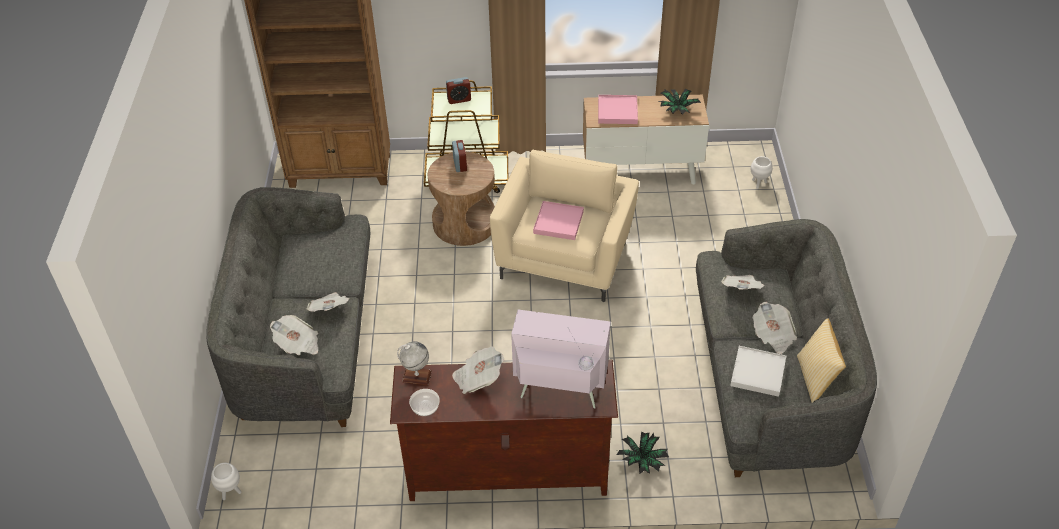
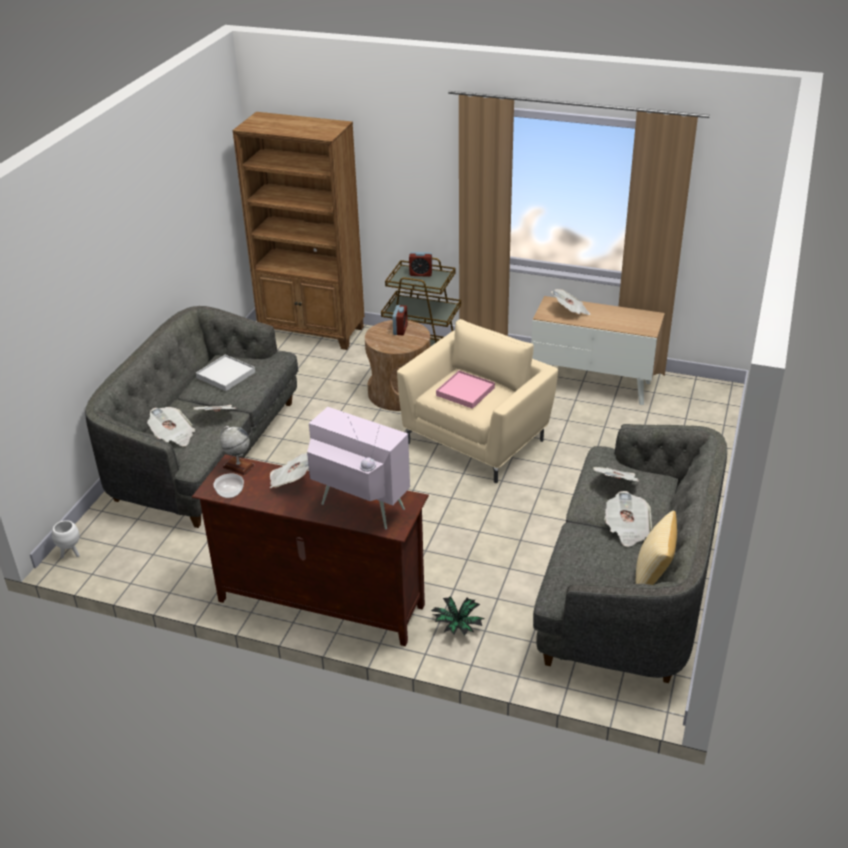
camera: 20 degrees right, 10 degrees down
pink tray [598,95,638,124] -> newspaper [551,289,591,315]
potted plant [657,88,701,114] -> none
white tray [730,346,786,397] -> white tray moved to [196,355,255,391]
white planter [751,156,773,189] -> none

